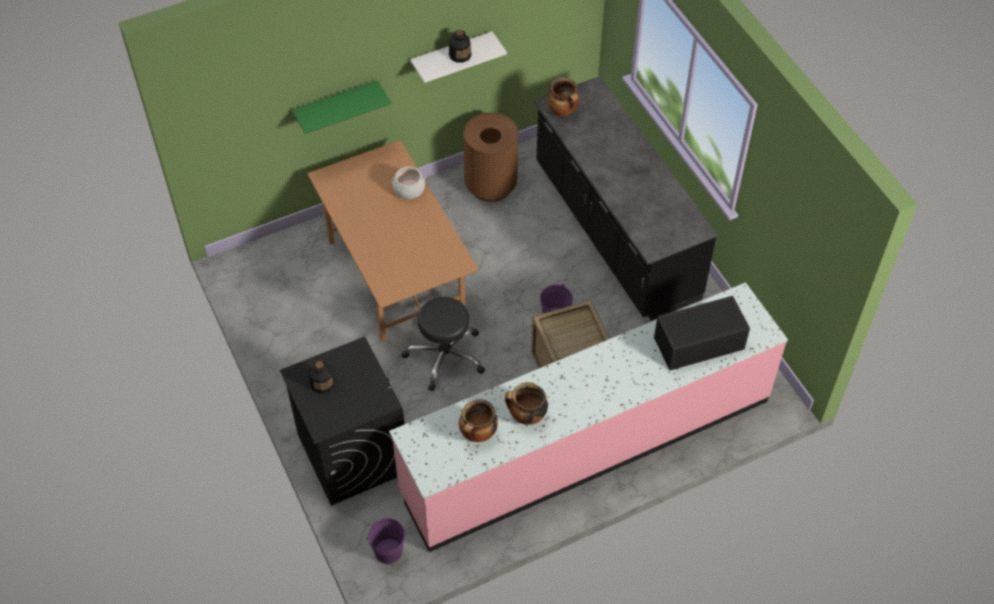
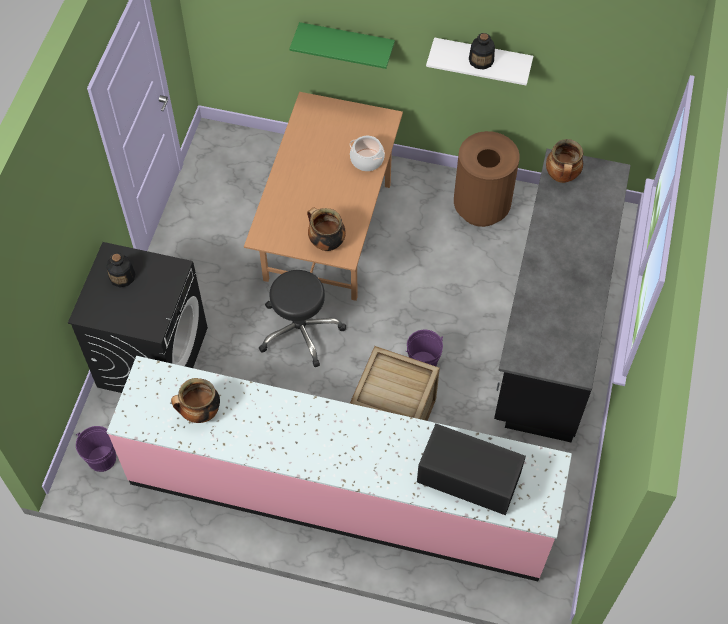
camera: 40 degrees right, 5 degrees up
cooking pot [505,382,548,425] -> cooking pot moved to [307,207,346,251]

